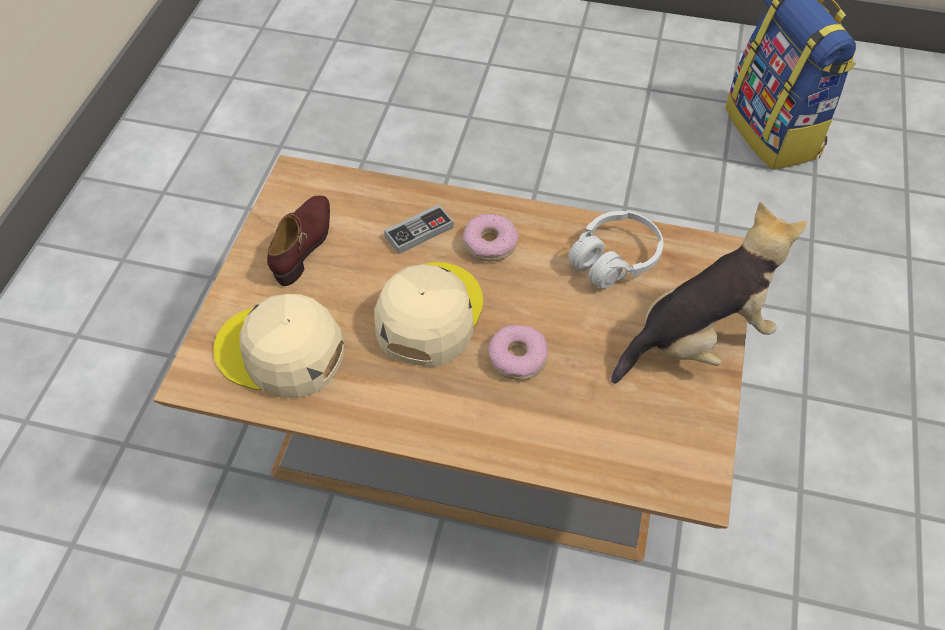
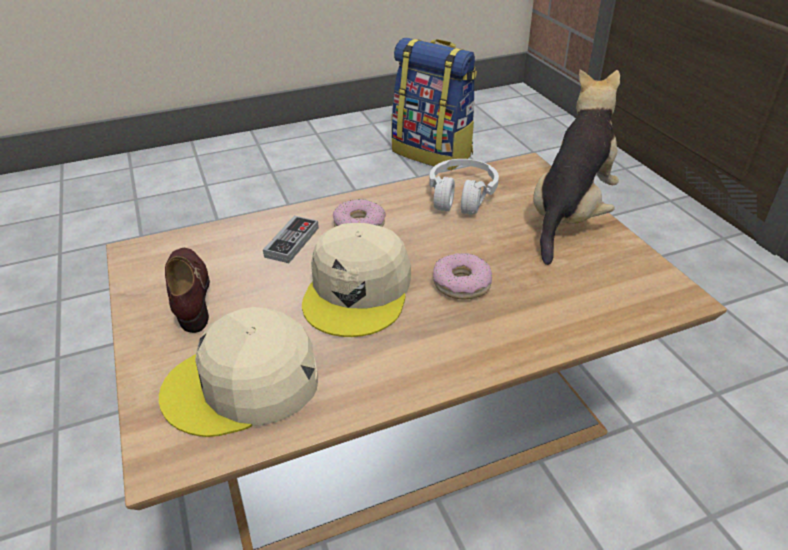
camera: 35 degrees left, 15 degrees down
beige cap [374,262,483,367] -> beige cap turned 150 degrees counterclockwise [302,223,411,337]

